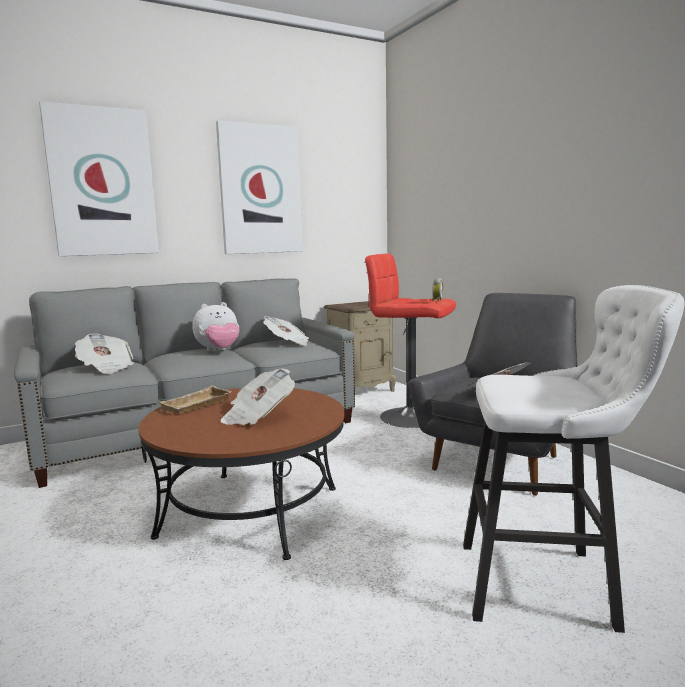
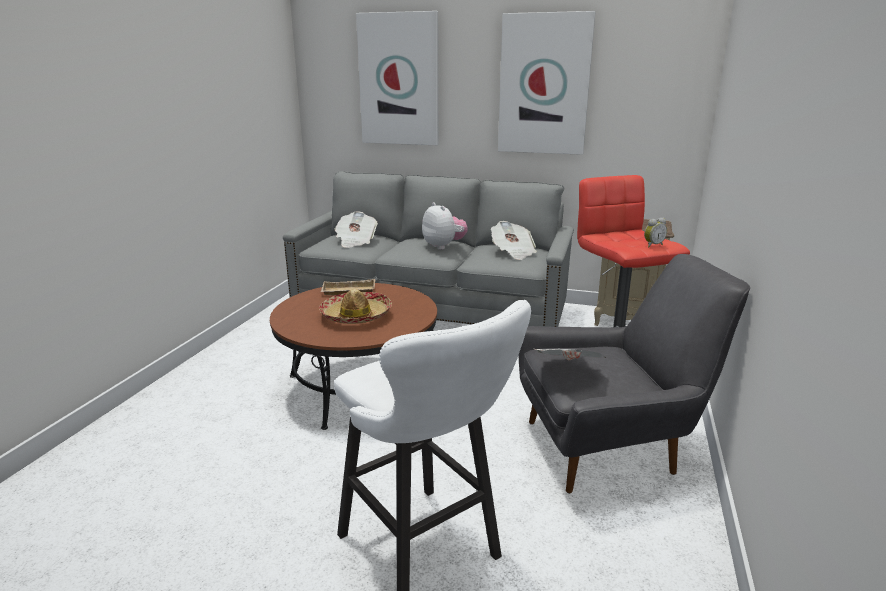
camera: 45 degrees right, 10 degrees up
plush toy [192,302,239,351] -> plush toy turned 135 degrees counterclockwise [422,202,468,250]
newspaper [221,369,295,425] -> hat [319,289,392,324]

